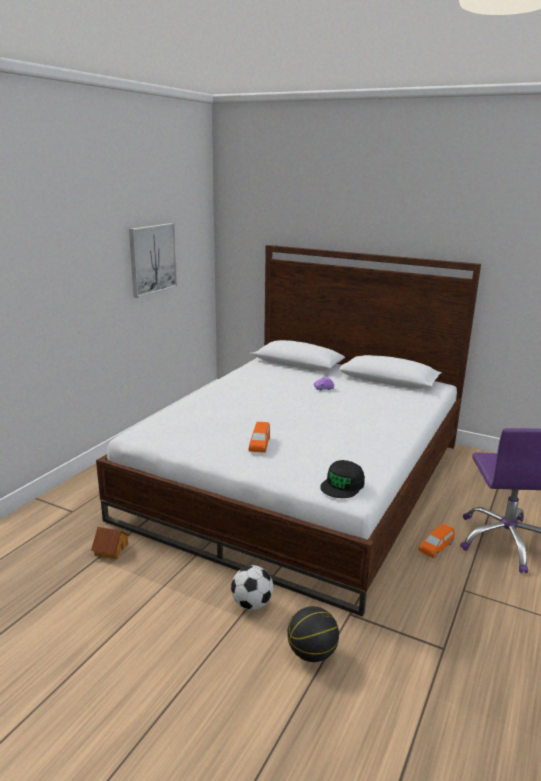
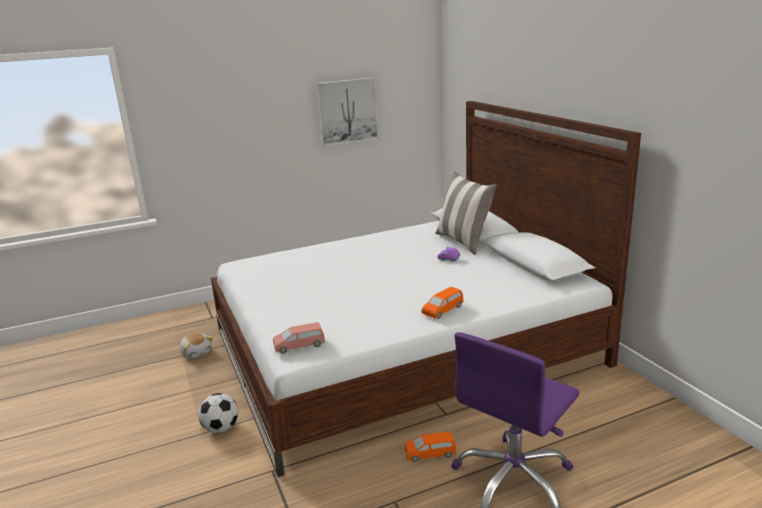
camera: 40 degrees right, 0 degrees up
toy house [91,527,129,559] -> plush toy [180,333,213,358]
orange toy car [249,422,270,453] -> orange toy car moved to [421,287,463,319]
basketball [287,606,339,662] -> none
black cap [320,460,365,498] -> pink toy car [273,322,325,354]
none -> pillow [435,171,497,255]

